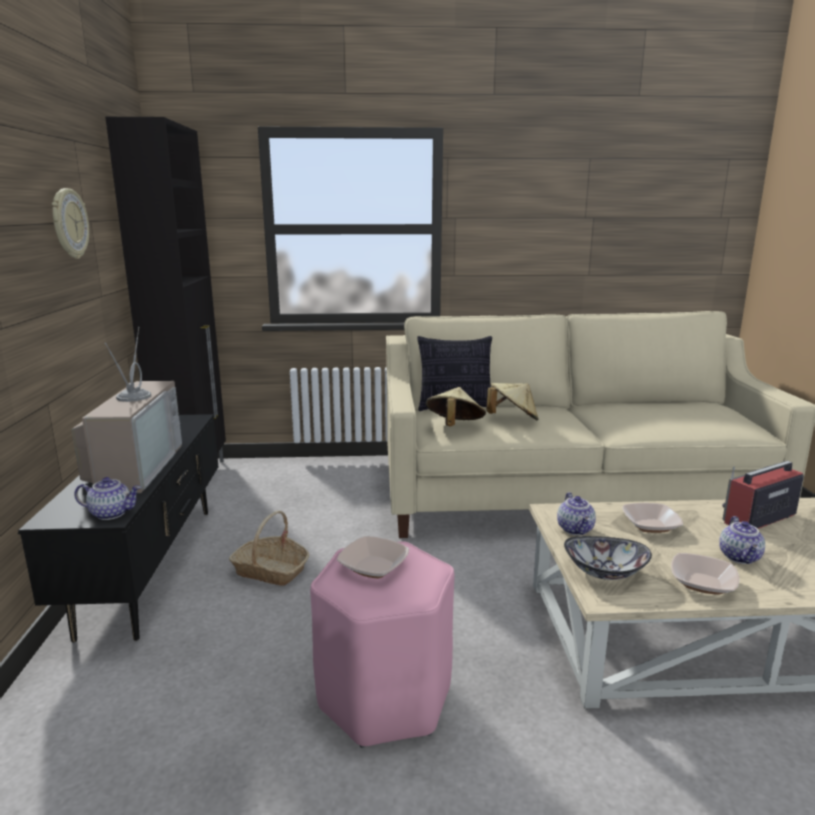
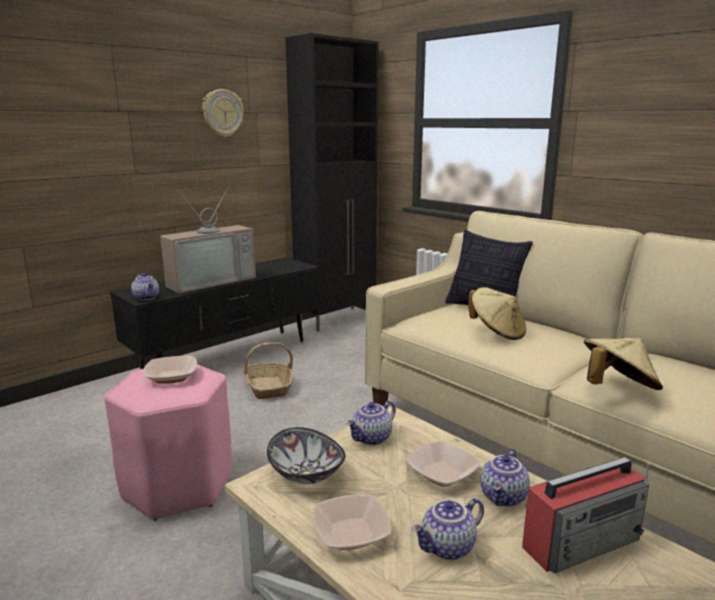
camera: 50 degrees right, 0 degrees up
beige hat [426,387,486,426] -> beige hat moved to [584,338,663,390]
radio [722,461,804,529] -> radio turned 135 degrees clockwise [522,457,650,573]
none -> teapot [480,448,530,507]

